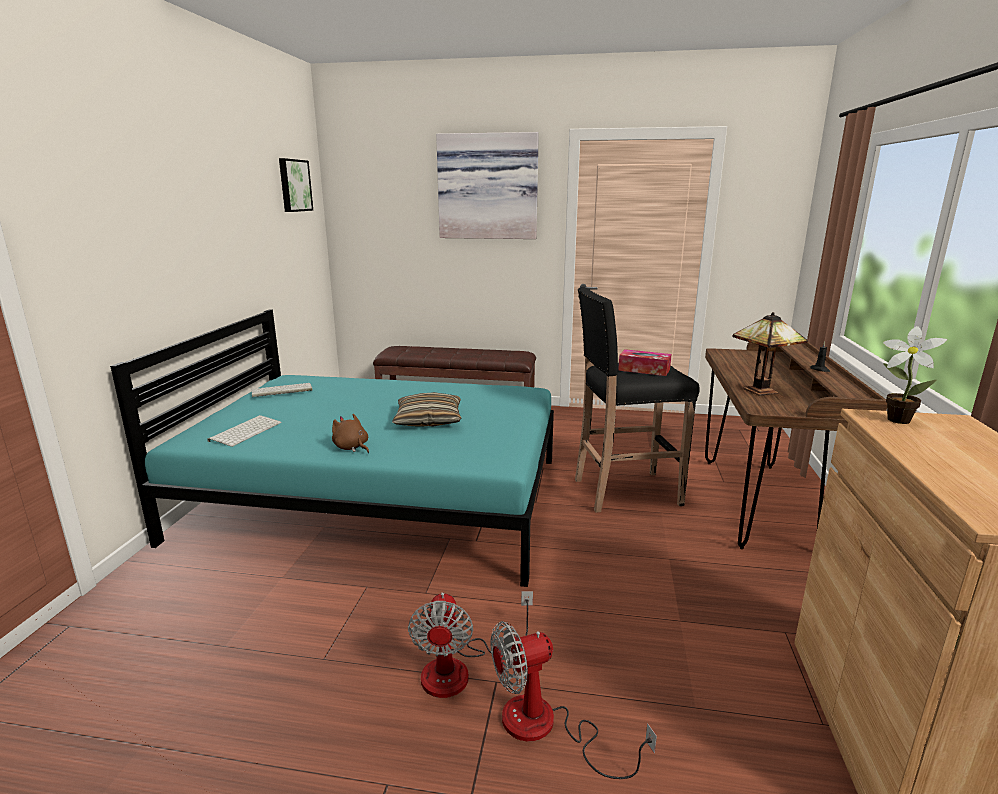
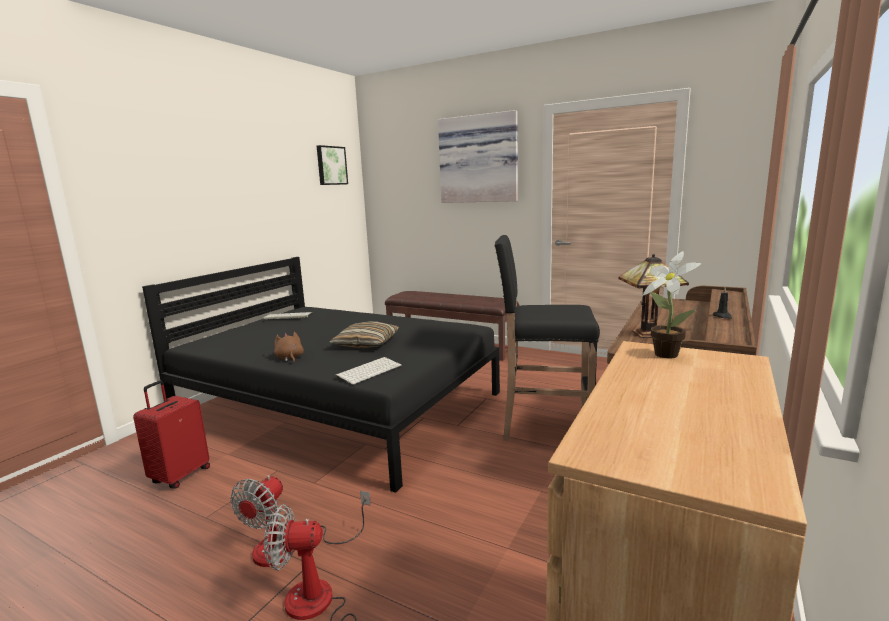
camera: 20 degrees right, 5 degrees down
turquoise bed [110,309,554,587] -> black bed [142,257,500,493]
keyboard [207,415,282,447] -> keyboard moved to [335,357,402,385]
tissue box [618,349,671,376] -> none
none -> red suitcase [133,380,210,489]

